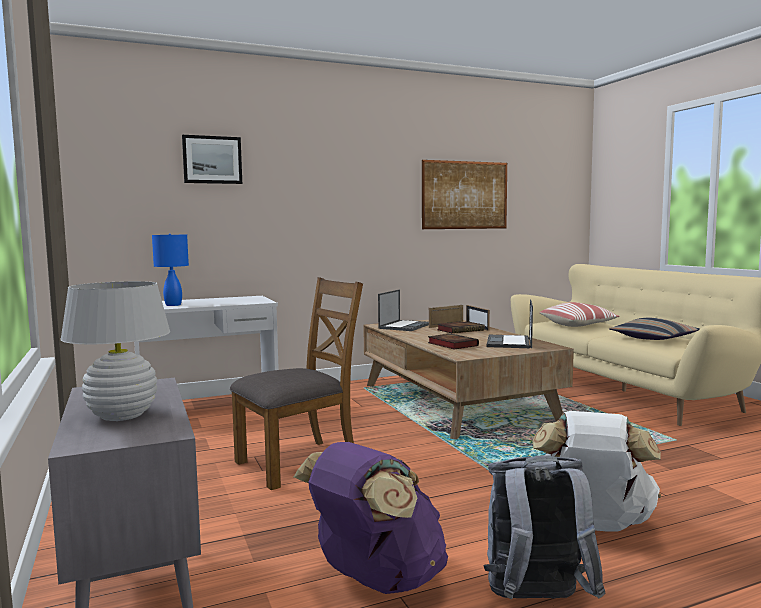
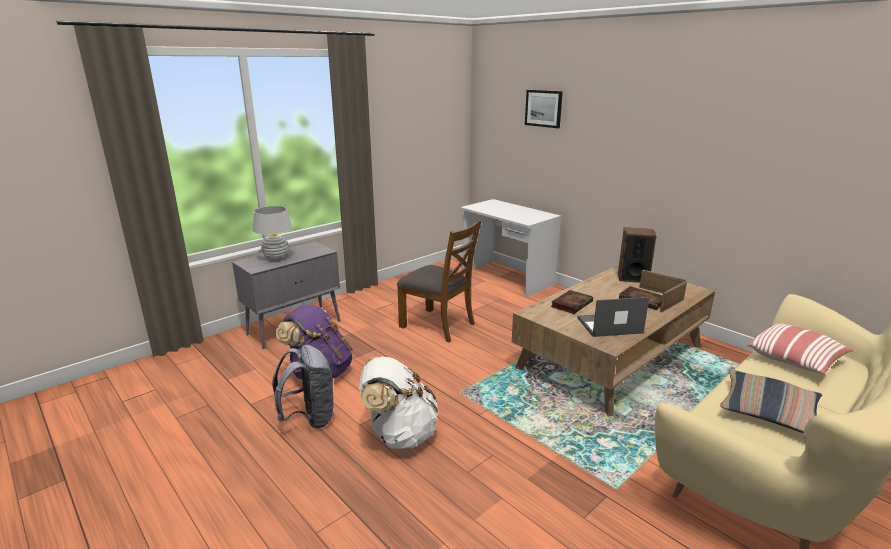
camera: 70 degrees right, 15 degrees up
blue table lamp [152,234,189,306] -> none
laptop [378,289,429,331] -> speaker [618,227,656,283]
picture [422,160,507,229] -> none

